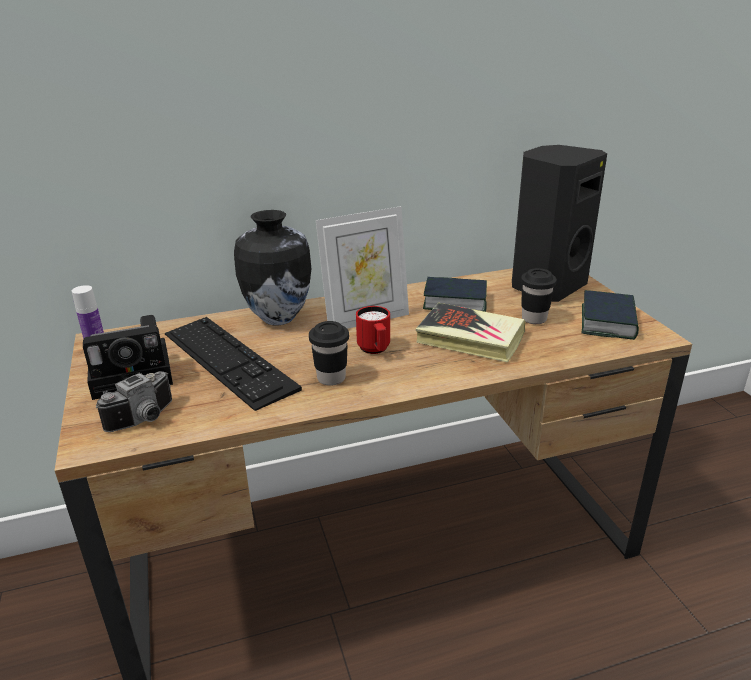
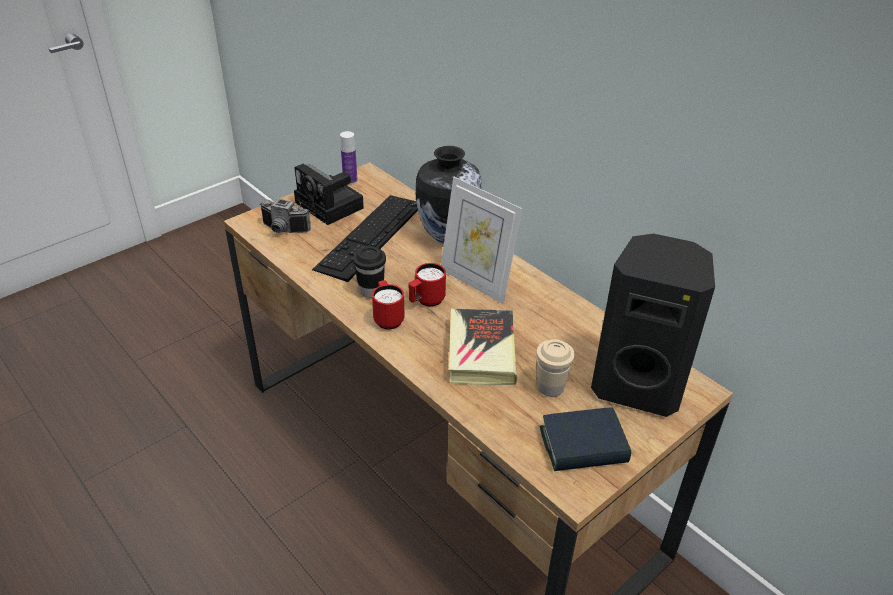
camera: 65 degrees right, 10 degrees up
book [423,277,487,312] -> none
black cup [521,268,557,324] -> beige cup [536,339,575,397]
none -> red mug [372,280,405,329]

